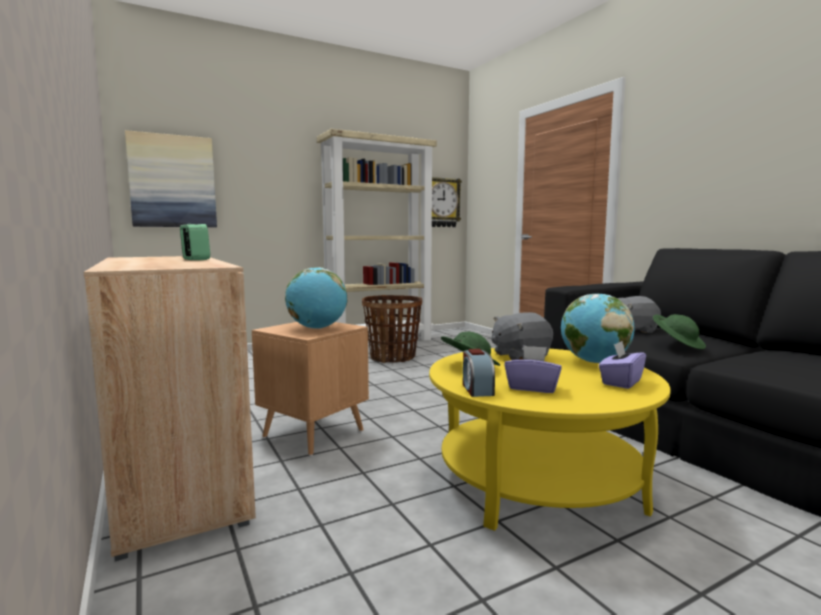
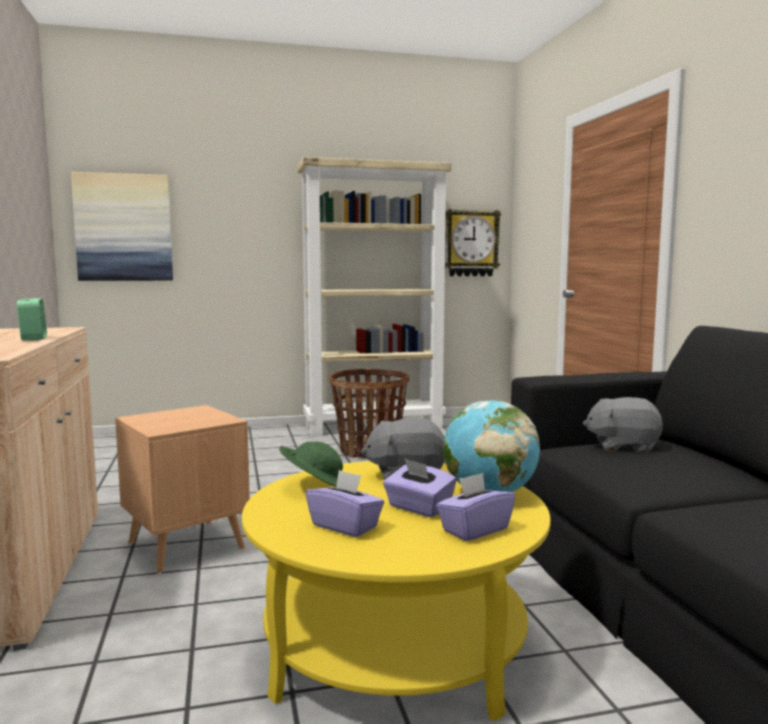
camera: 15 degrees right, 0 degrees up
globe [285,267,347,329] -> none
alarm clock [463,349,495,397] -> none
green hat [653,314,706,349] -> none
none -> purple tissue box [383,458,456,518]

